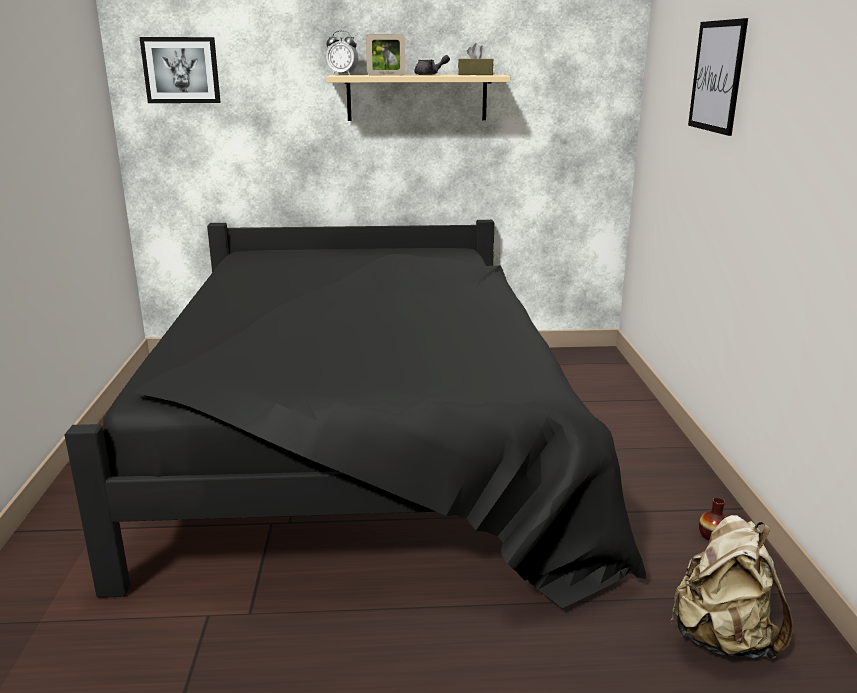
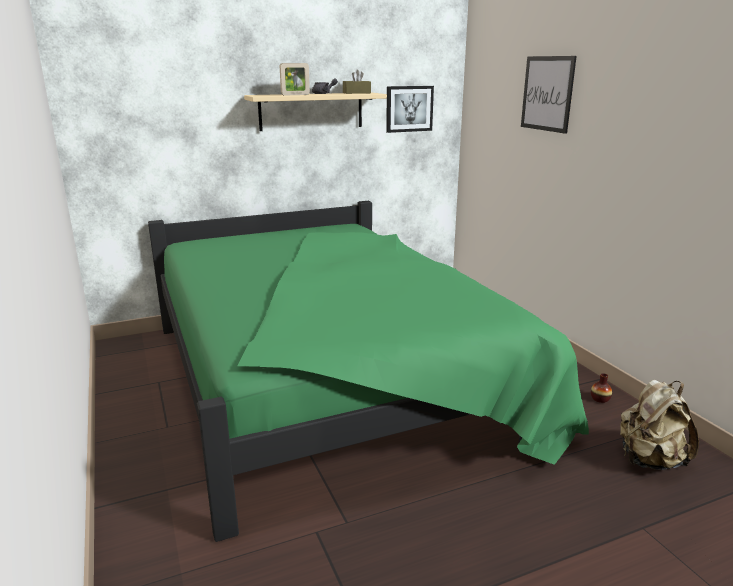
camera: 20 degrees left, 0 degrees up
black bed [64,220,646,608] -> green bed [148,201,589,542]
picture [139,37,221,103] -> picture moved to [386,86,434,133]
alarm clock [326,30,358,75] -> none

